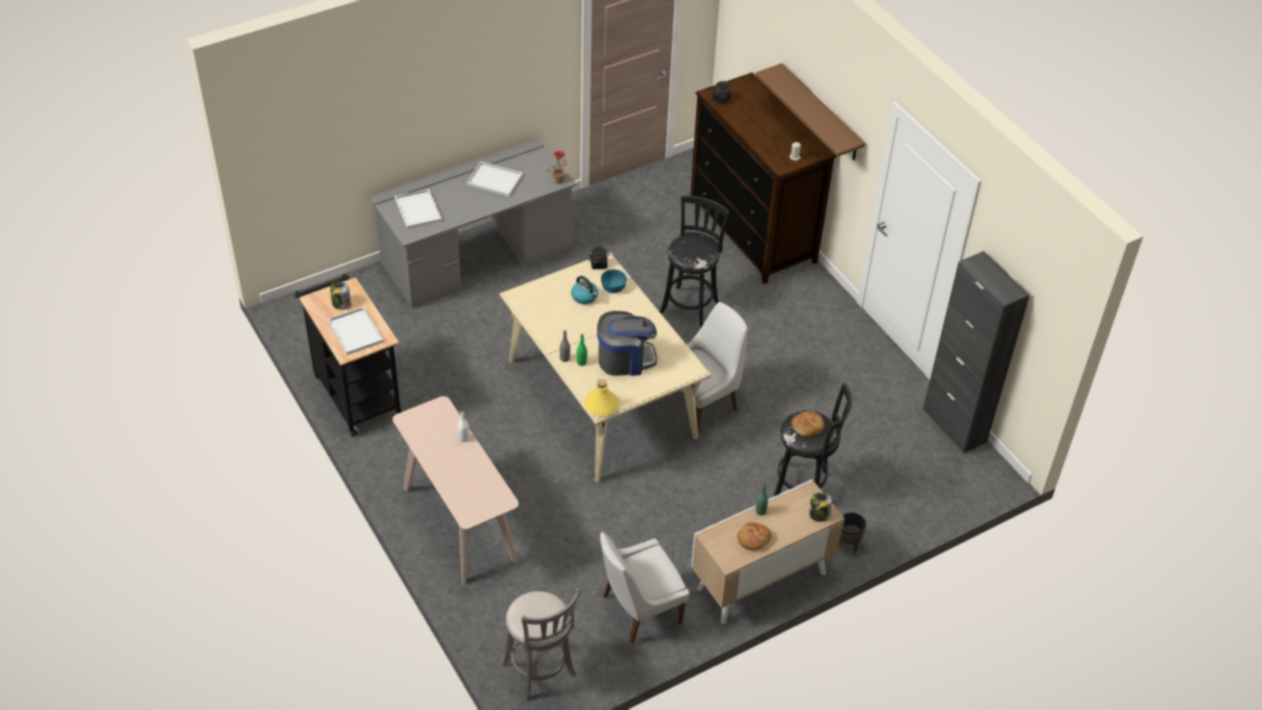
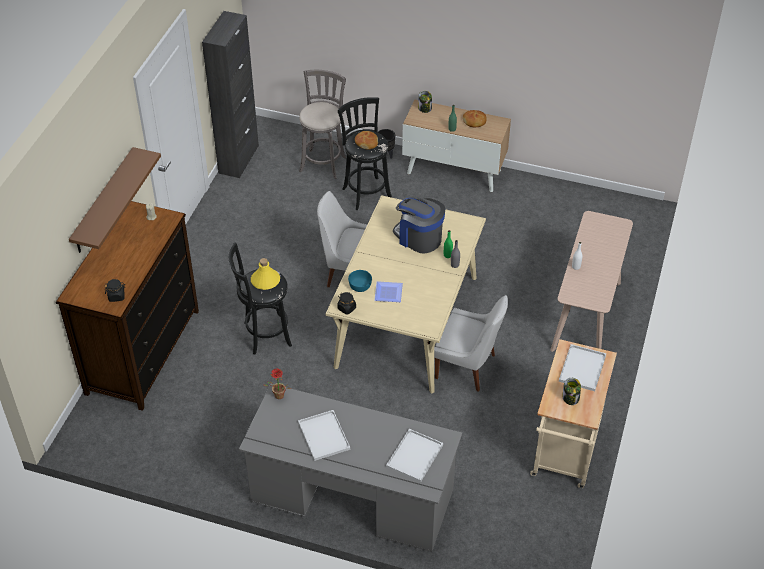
camera: 130 degrees left, 0 degrees up
black cart [294,274,402,436] -> beige cart [530,339,617,488]
grey stool [502,588,580,701] -> grey stool moved to [299,70,346,179]
kettle [571,276,598,304] -> plate [374,281,403,302]
yellow bottle [584,379,619,416] -> yellow bottle moved to [251,258,280,290]
white chair [600,532,689,644] -> white chair moved to [434,295,508,392]

